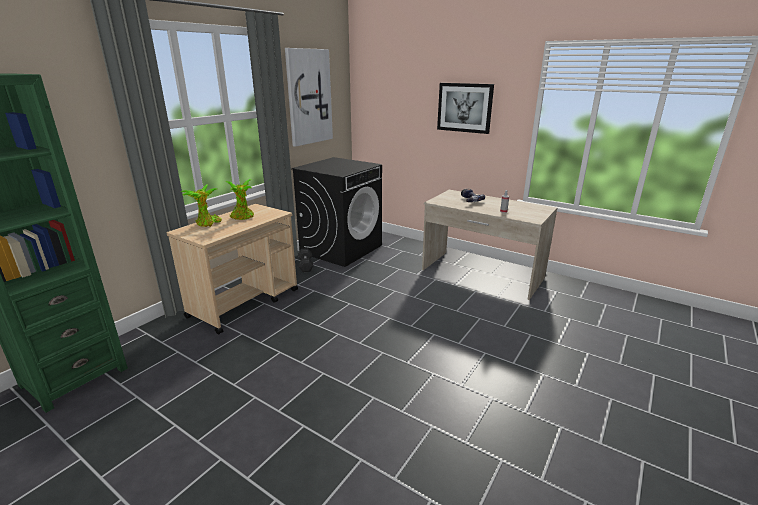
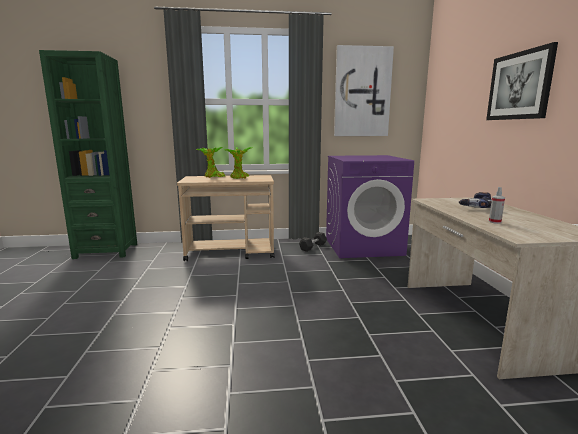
camera: 50 degrees right, 10 degrees down
black washing machine [291,157,382,267] -> purple washing machine [326,155,414,258]

